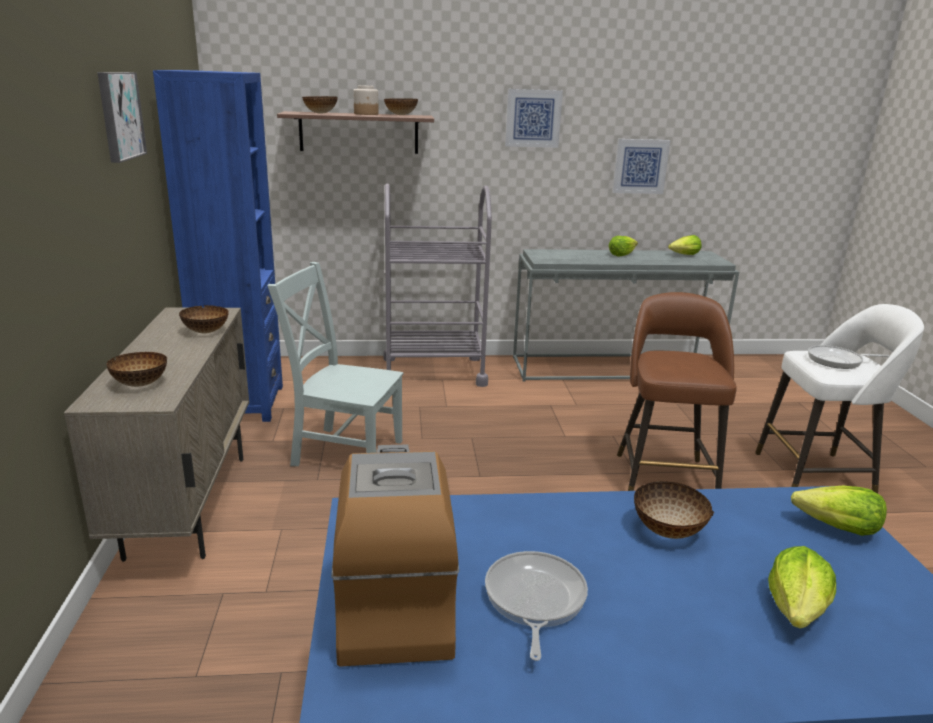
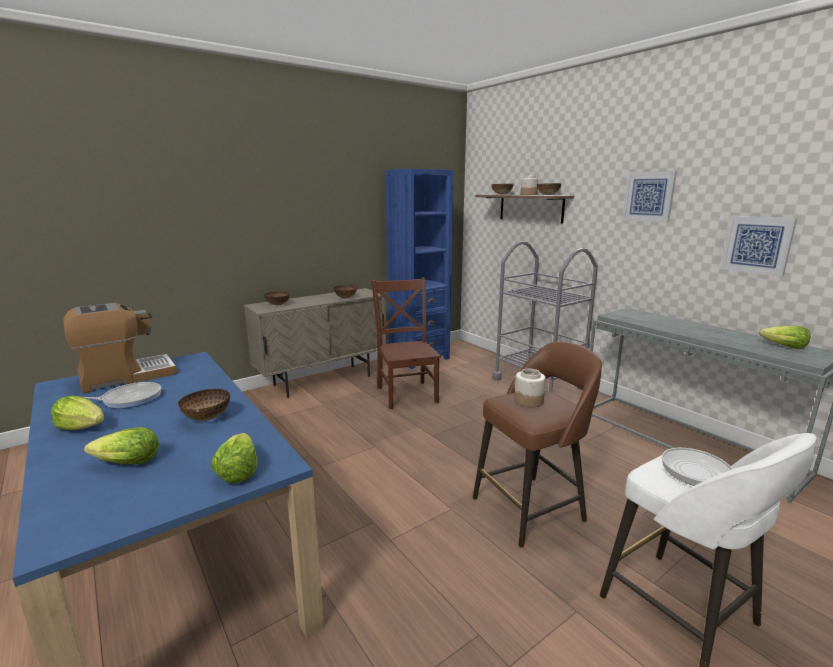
camera: 60 degrees right, 5 degrees down
picture [97,72,147,163] -> none
grey chair [267,262,404,466] -> brown chair [371,277,441,409]
lettuce [608,236,638,256] -> lettuce moved to [51,395,104,430]
none -> jar [514,369,546,407]

